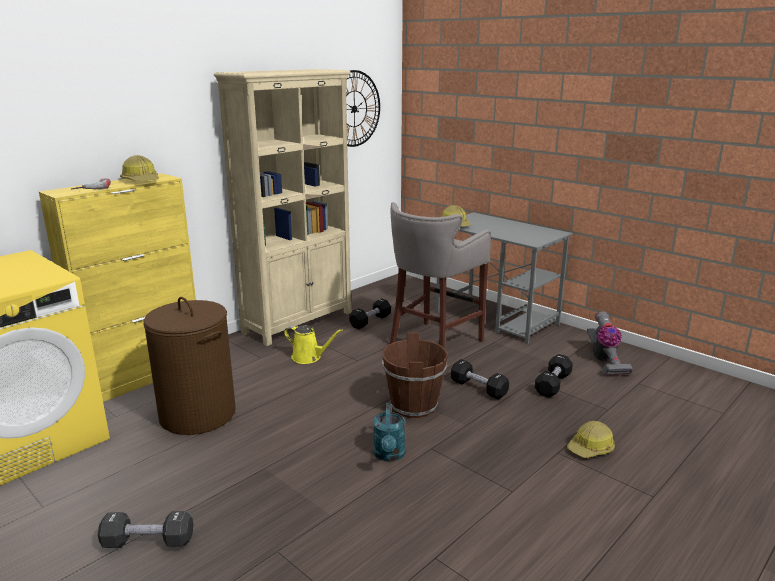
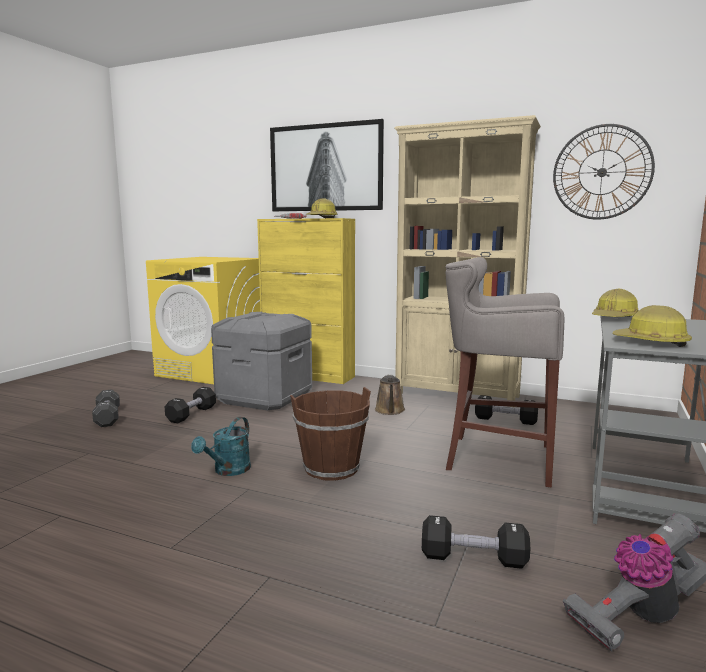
camera: 70 degrees right, 10 degrees down
brown laundry basket [144,297,236,435] -> grey storage box [211,312,312,410]
yellow watering can [284,325,343,364] -> brown watering can [375,374,405,415]
turquoise watering can [373,403,405,462] -> turquoise watering can turned 45 degrees counterclockwise [191,417,251,476]
black dumbbell [451,359,509,400] -> black dumbbell moved to [164,387,216,423]
hard hat [567,421,615,458] -> hard hat moved to [613,305,692,347]
none -> picture [270,119,384,211]

